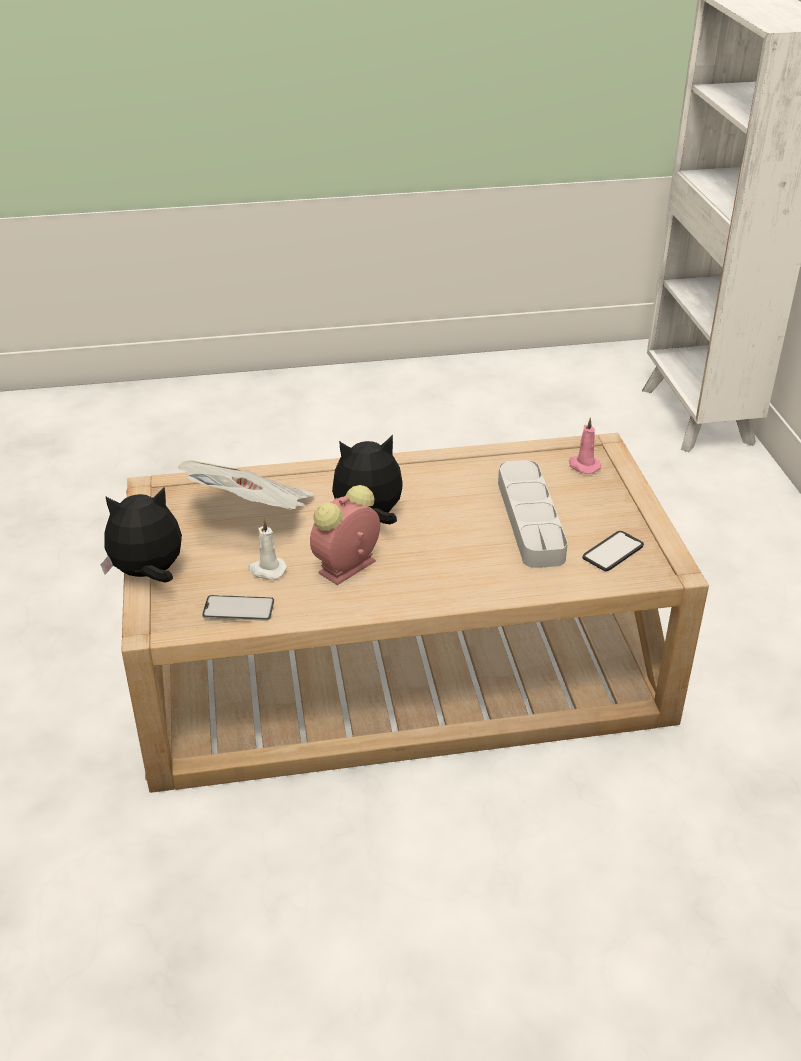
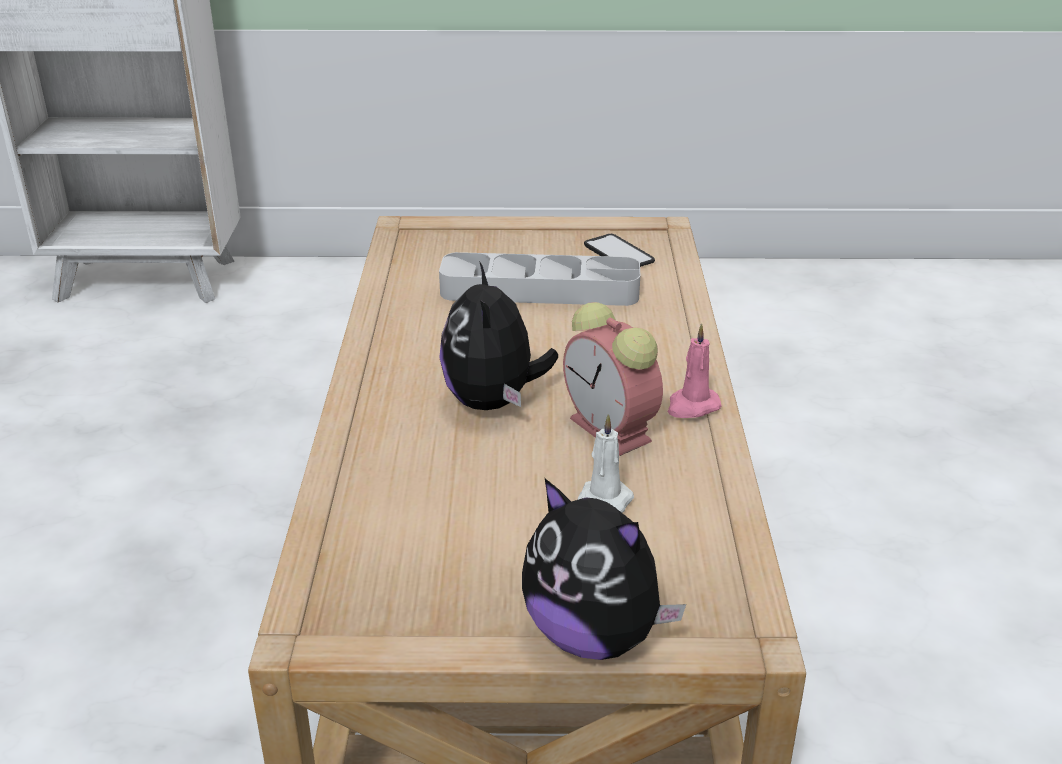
camera: 80 degrees left, 5 degrees down
plush toy [101,487,182,583] -> plush toy turned 45 degrees counterclockwise [522,479,686,660]
newspaper [178,460,314,510] -> none
phone [202,595,274,621] -> none
pink candle [569,418,601,474] -> pink candle moved to [667,323,722,418]

